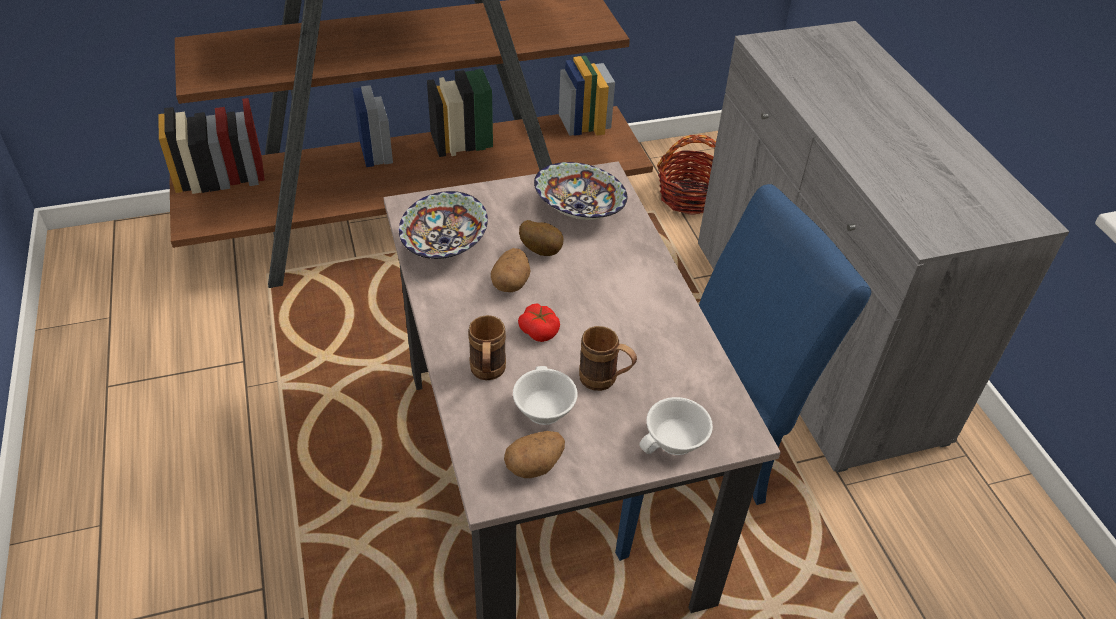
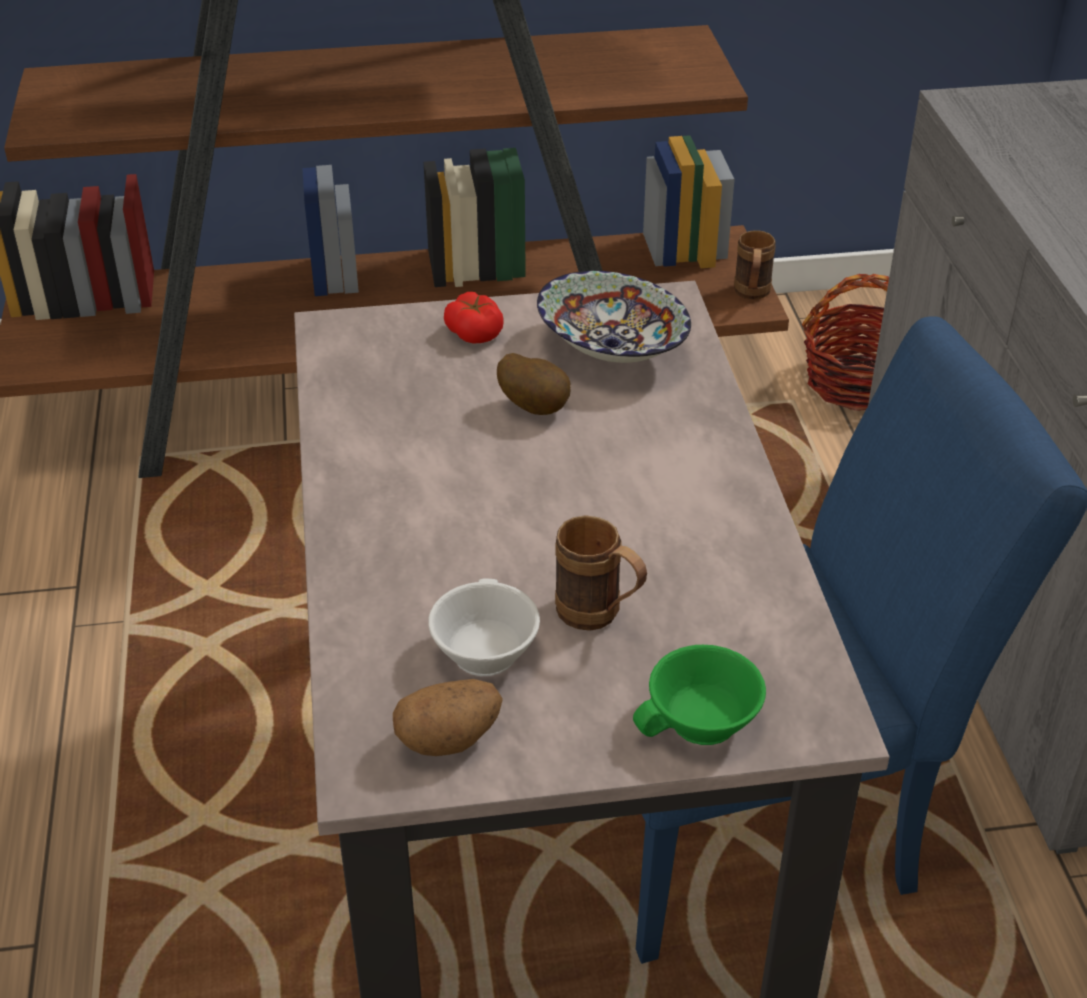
camera: 10 degrees right, 5 degrees down
bowl [399,191,488,259] -> none
brown mug [468,315,506,380] -> brown mug moved to [734,230,776,299]
potato [491,248,531,292] -> none
tomato [518,303,560,342] -> tomato moved to [444,292,504,344]
white cup [639,397,713,455] -> green cup [633,645,766,745]

